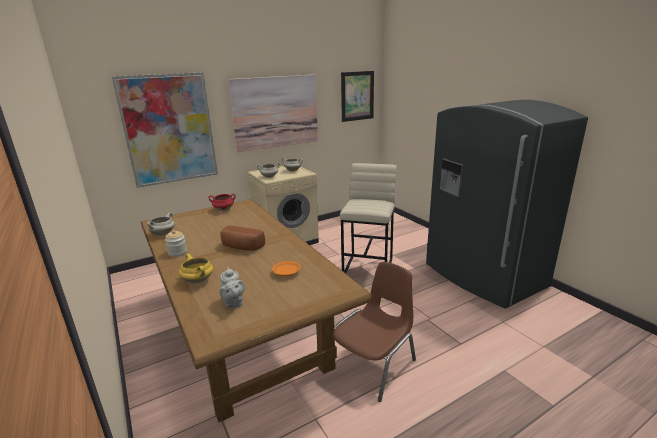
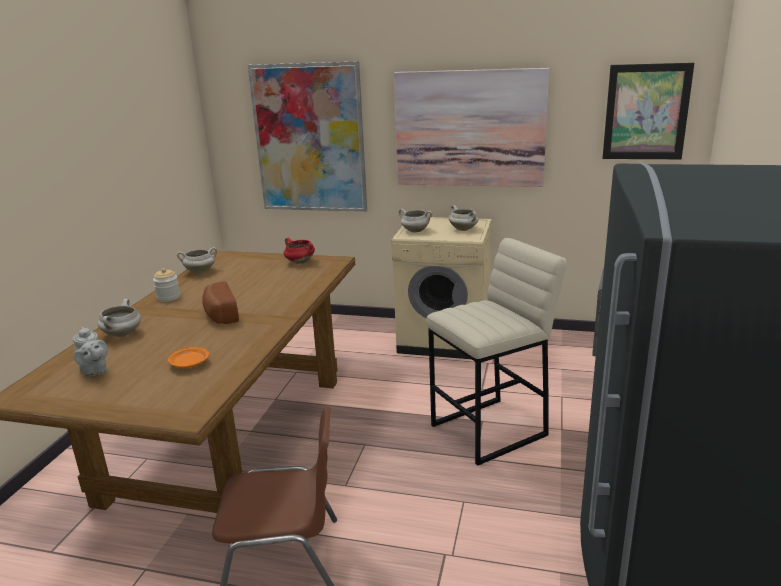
camera: 45 degrees right, 0 degrees up
yellow cooking pot [179,254,213,283] -> white cooking pot [98,299,141,337]
grey teapot [219,267,245,308] -> grey teapot turned 60 degrees counterclockwise [73,327,108,377]

